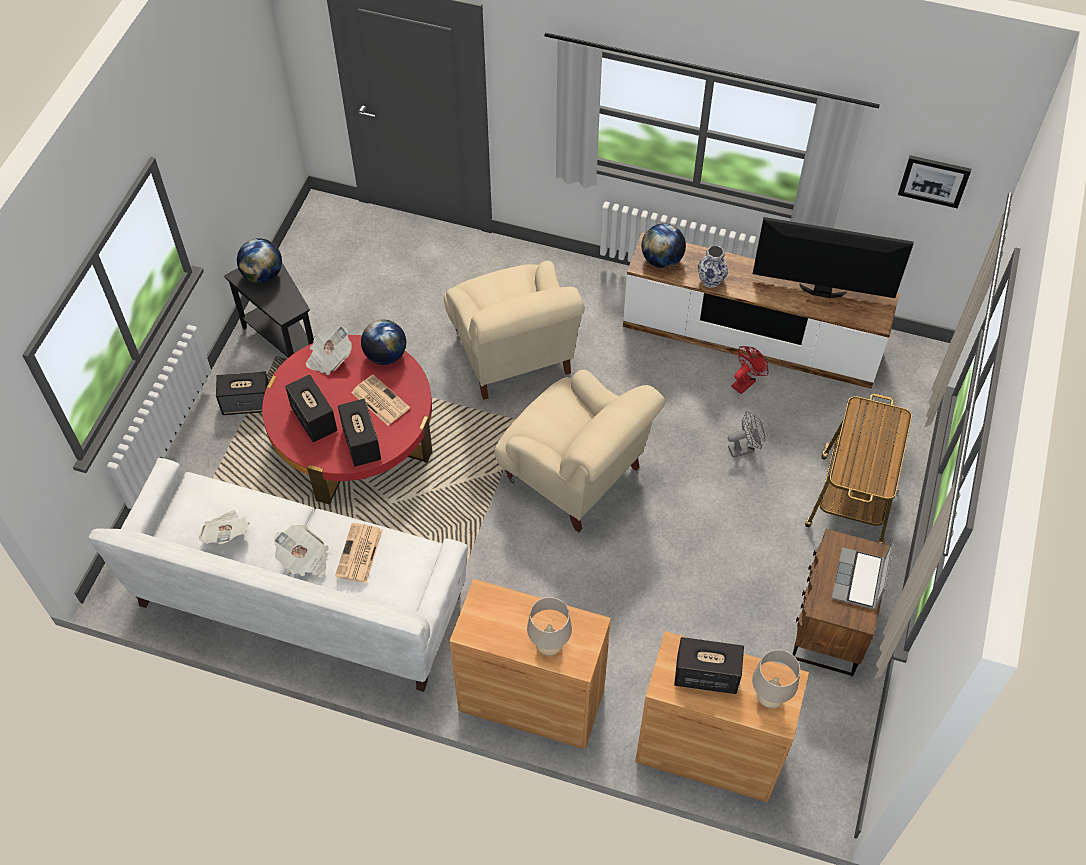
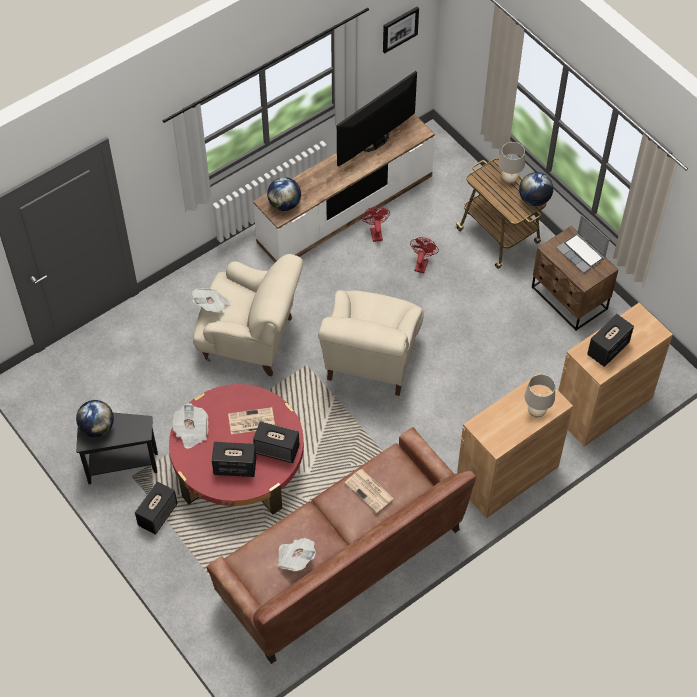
camera: 55 degrees left, 0 degrees up
white sofa [88,458,468,692] -> brown sofa [206,427,476,664]
newspaper [274,525,329,576] -> newspaper moved to [192,288,231,313]
globe [361,320,406,365] -> globe moved to [519,172,553,206]
beige armchair [494,370,665,532] -> beige armchair turned 120 degrees clockwise [318,290,424,396]
vase [698,246,728,288] -> none
grey fan [728,411,765,458] -> red fan [410,237,439,273]
beige table lamp [752,649,800,708] -> beige table lamp moved to [498,142,525,184]

